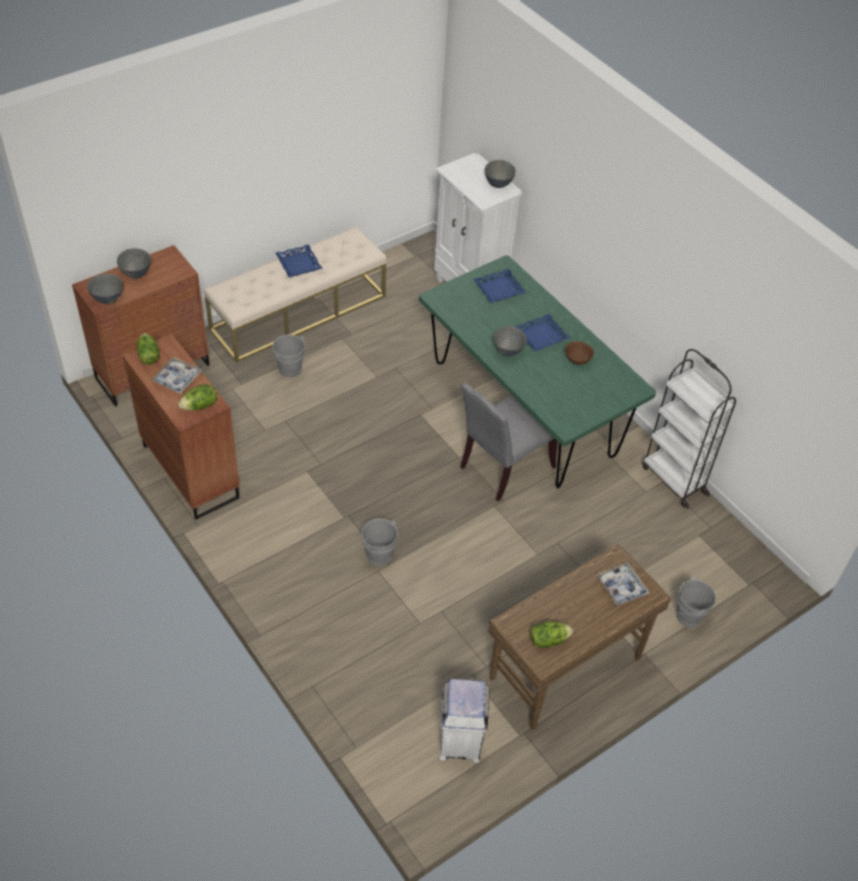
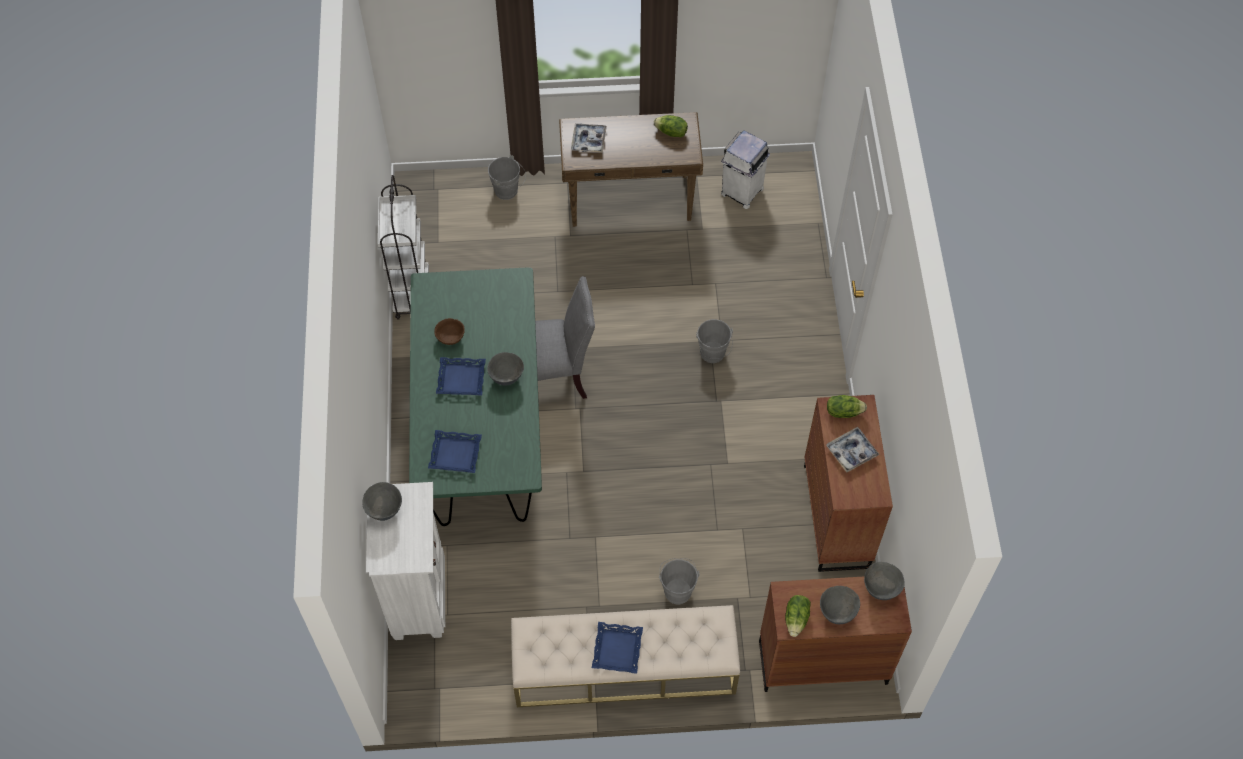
camera: 145 degrees left, 10 degrees up
lettuce [137,333,160,365] -> lettuce moved to [785,595,811,637]

